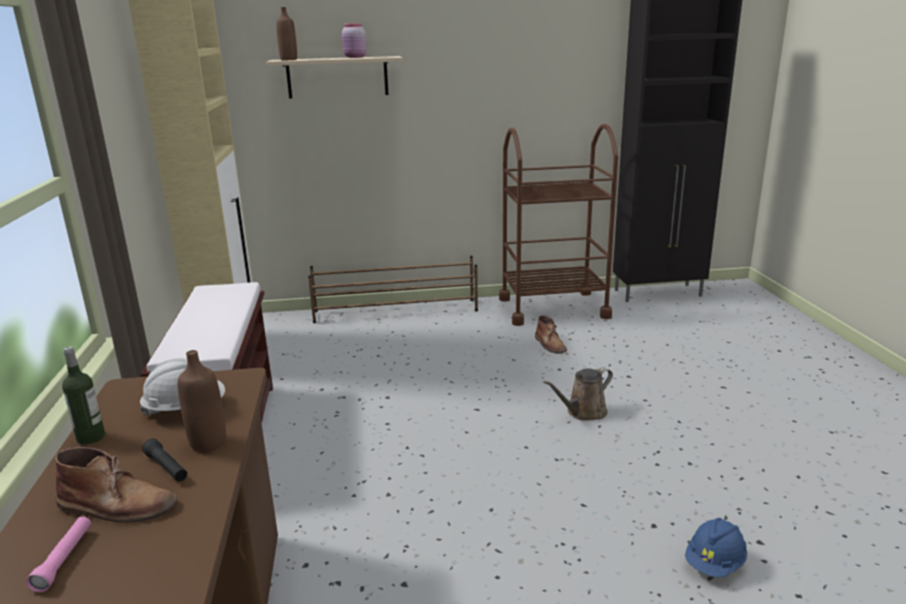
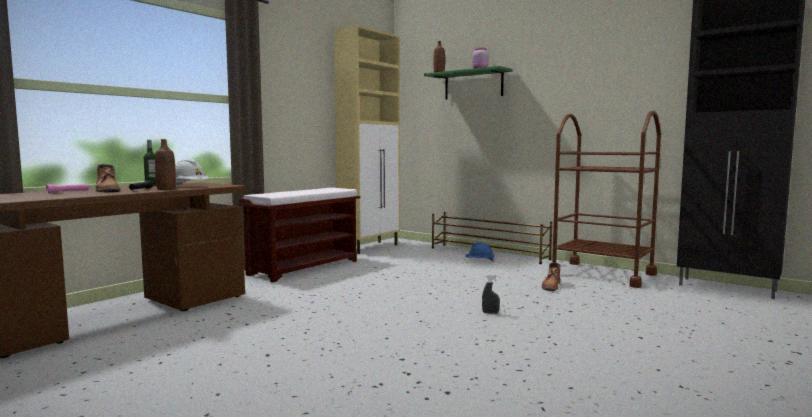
camera: 45 degrees right, 15 degrees down
beige shelf [266,56,403,99] -> green shelf [424,66,512,100]
brown watering can [544,367,613,421] -> grey spray bottle [482,274,500,314]
blue hard hat [685,518,747,577] -> blue hard hat moved to [465,242,495,262]

